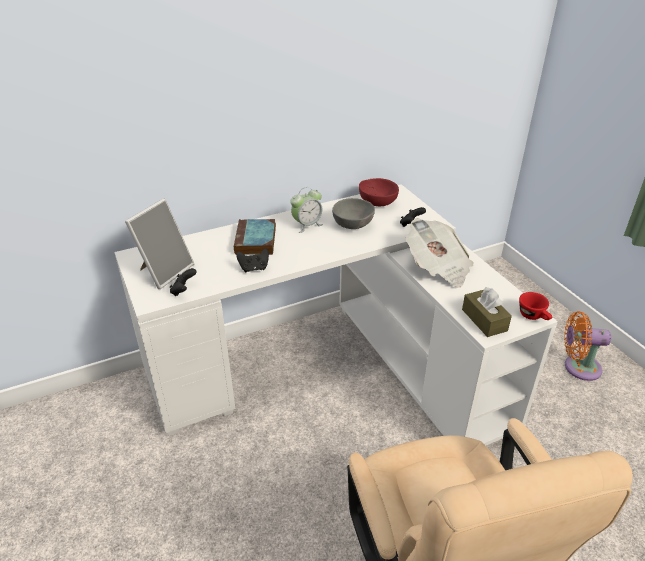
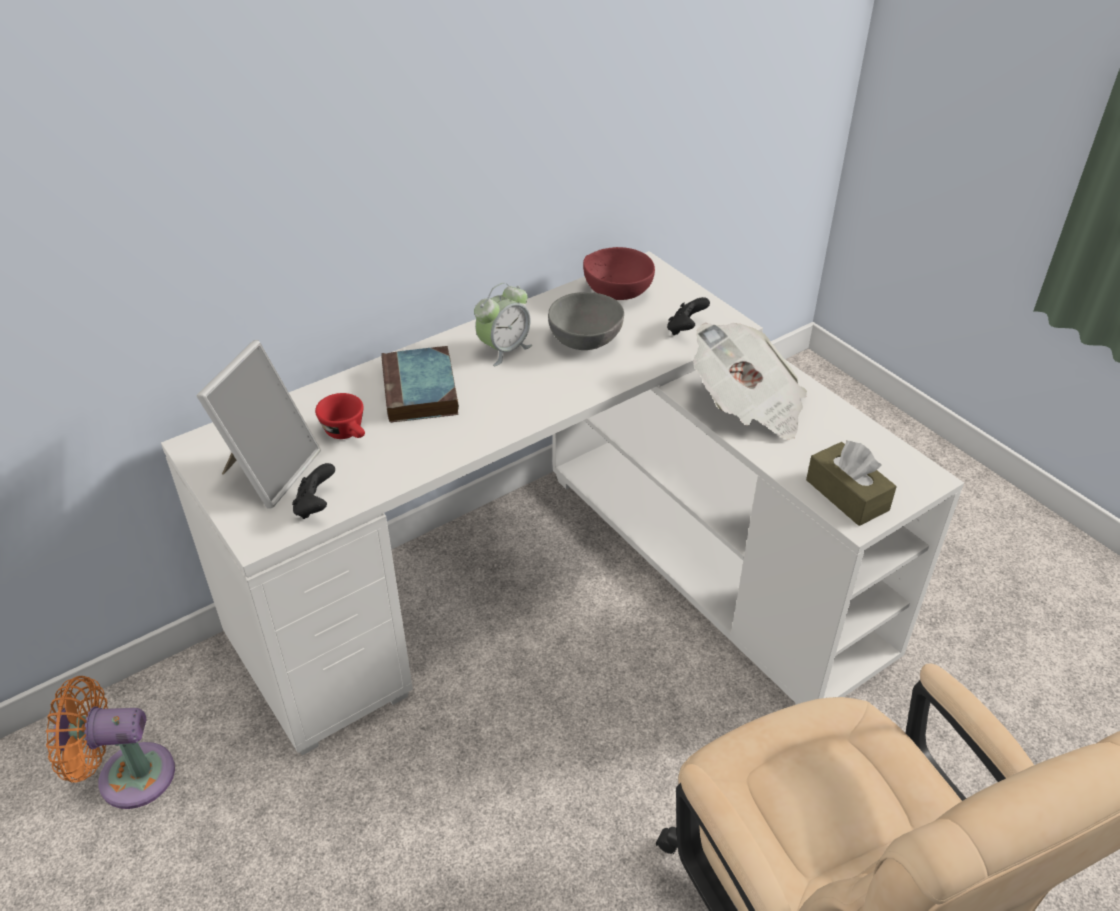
camera: 10 degrees left, 5 degrees up
black game controller [236,248,269,272] -> none
red cup [519,292,552,320] -> red cup moved to [315,393,365,439]
orange fan [564,311,611,381] -> orange fan moved to [46,676,175,809]

